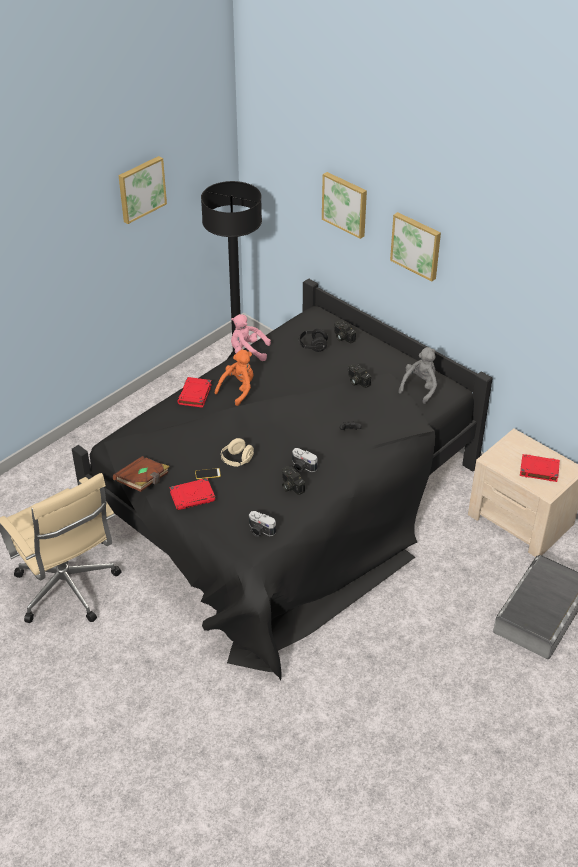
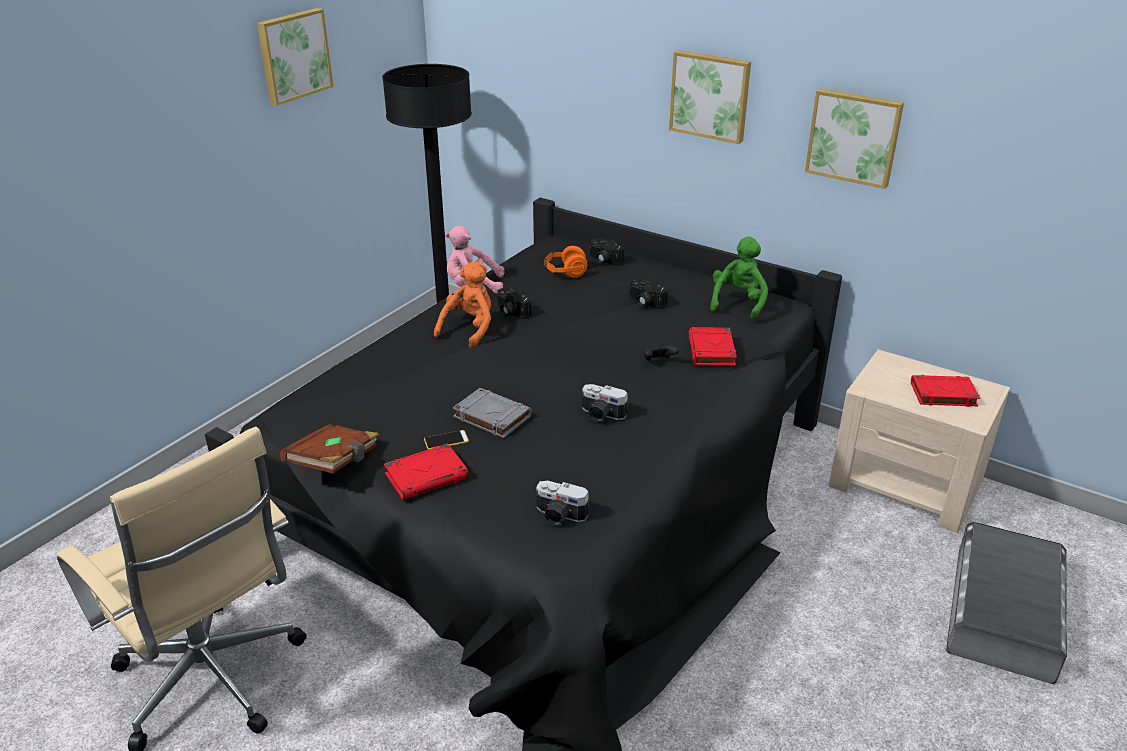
camera: 10 degrees left, 10 degrees down
red book [177,377,212,408] -> red book moved to [689,327,737,366]
beige headphones [221,438,254,467] -> grey book [453,388,532,438]
camera [281,466,305,495] -> camera moved to [496,287,532,320]
black headphones [299,328,328,352] -> orange headphones [544,246,587,278]
picture [322,172,367,239] -> picture moved to [805,88,904,189]
grey plush toy [398,347,437,404] -> green plush toy [710,236,768,320]

